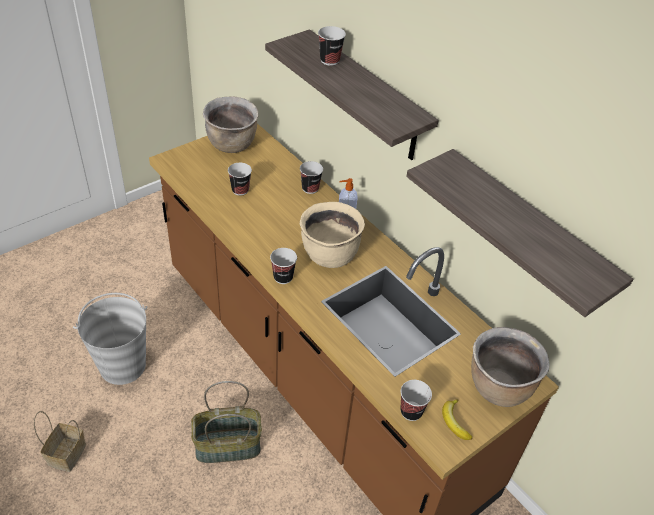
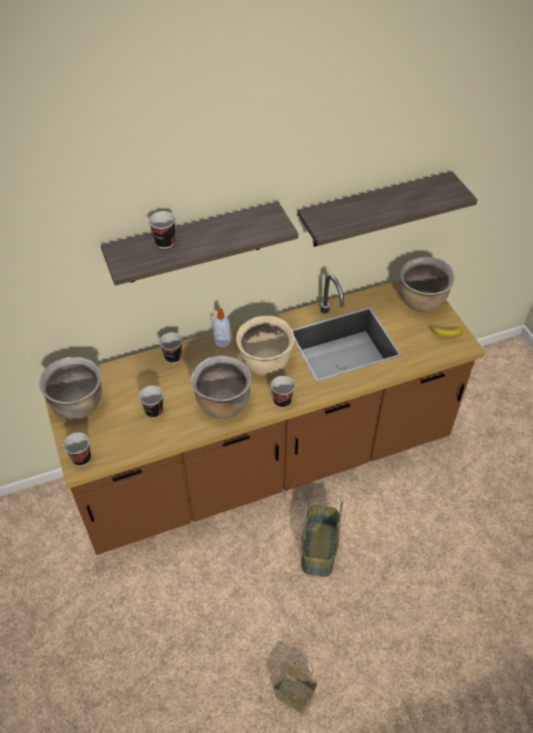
camera: 70 degrees left, 5 degrees up
grey bucket [73,293,148,385] -> none
cup [400,380,432,421] -> cup moved to [63,433,91,466]
none -> brown cooking pot [190,356,251,419]

